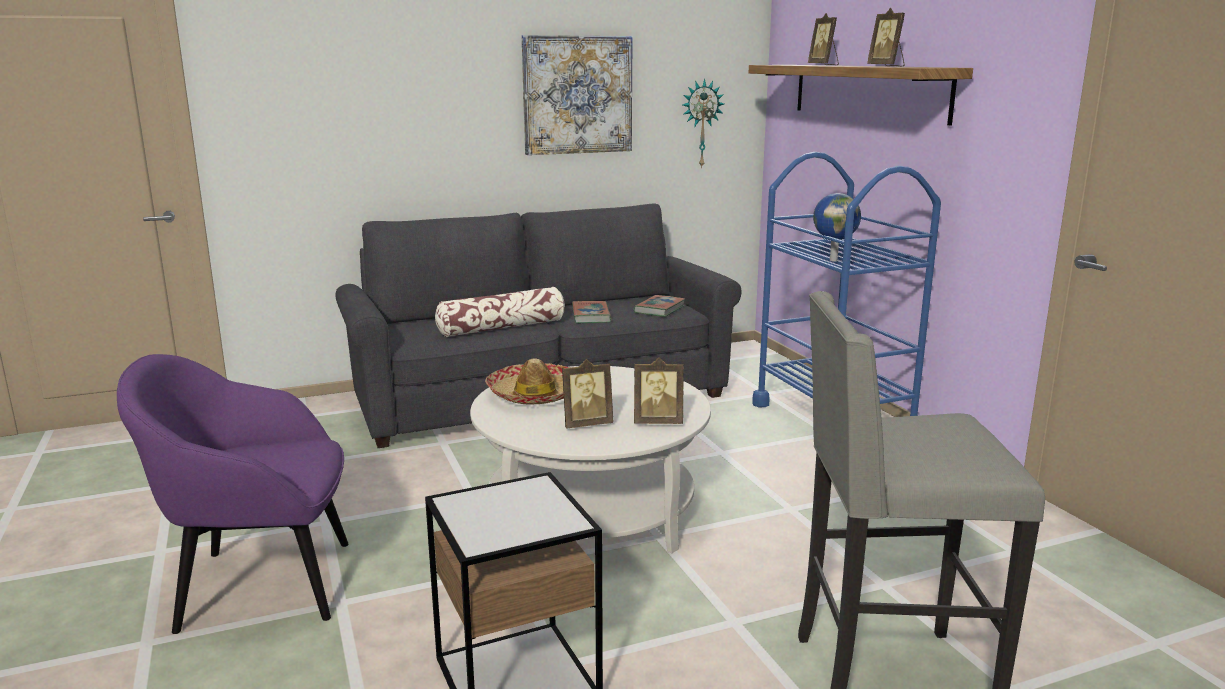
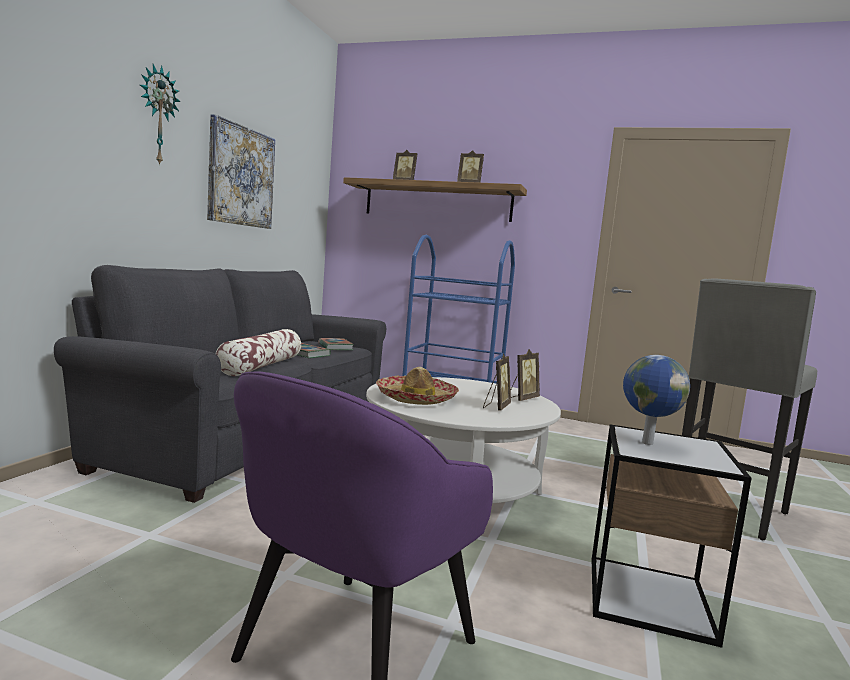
camera: 50 degrees left, 10 degrees down
wall clock [683,79,724,169] -> wall clock moved to [140,64,181,166]
globe [813,193,861,262] -> globe moved to [623,355,690,445]

